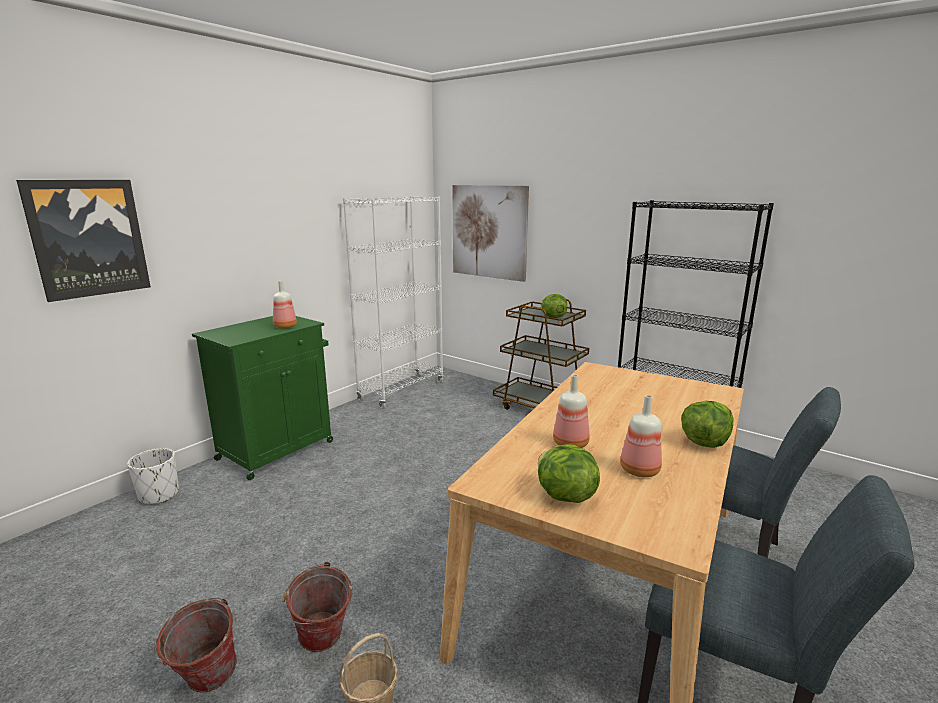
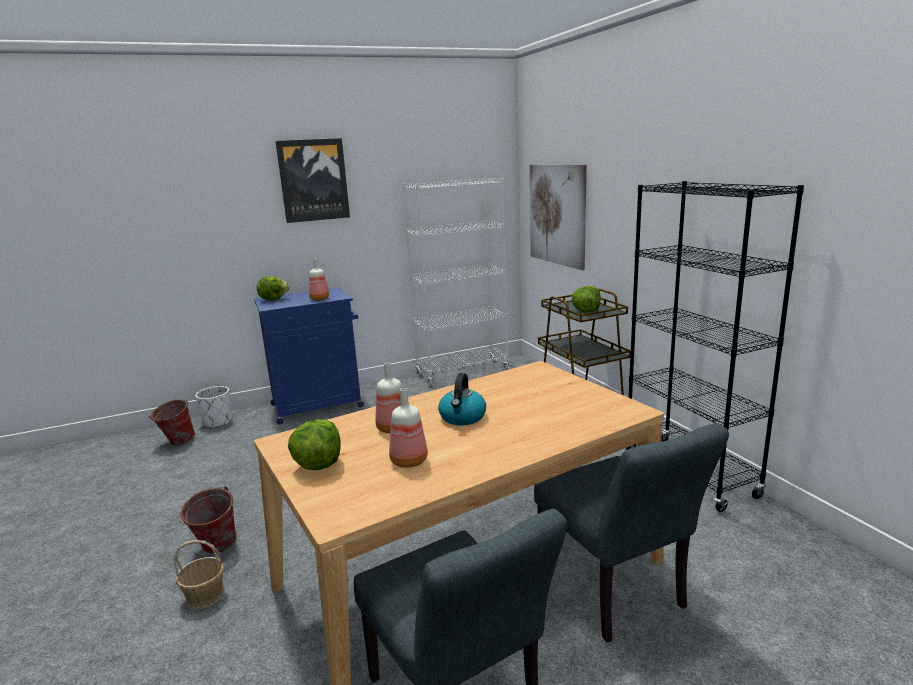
camera: 30 degrees right, 0 degrees up
picture [16,180,151,302] -> picture moved to [275,138,350,223]
bucket [153,598,237,693] -> bucket moved to [149,399,195,445]
green cabinet [192,316,333,480] -> blue cabinet [254,287,364,425]
lettuce [681,401,733,448] -> lettuce moved to [257,276,289,300]
none -> kettle [438,373,486,425]

